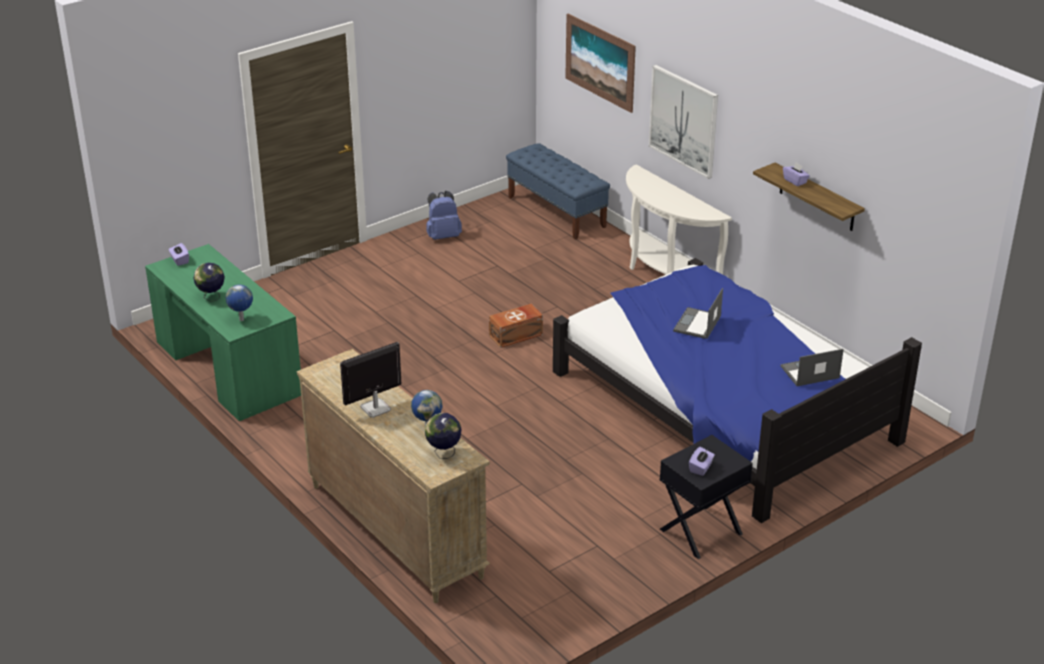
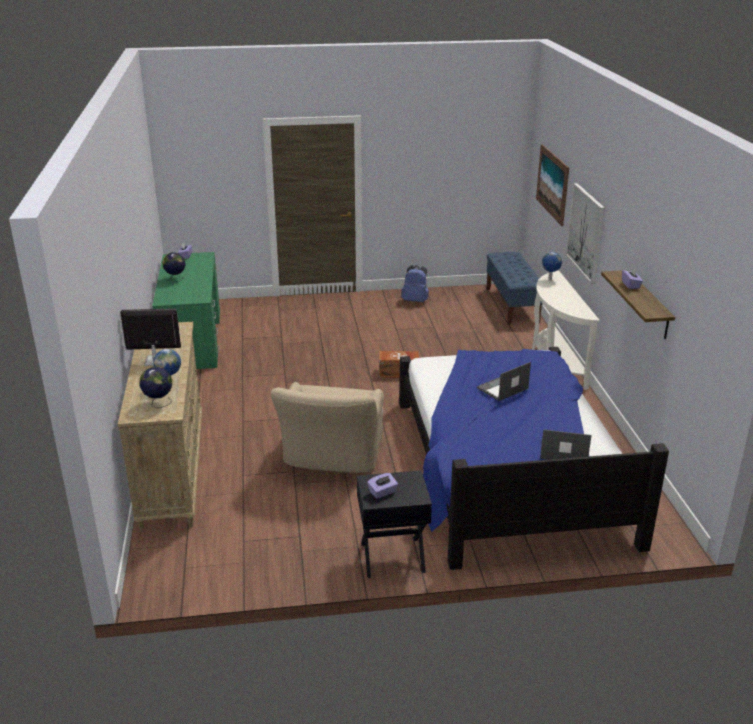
camera: 30 degrees right, 5 degrees down
globe [226,285,253,321] -> globe moved to [542,252,562,280]
none -> beige armchair [270,382,384,473]

